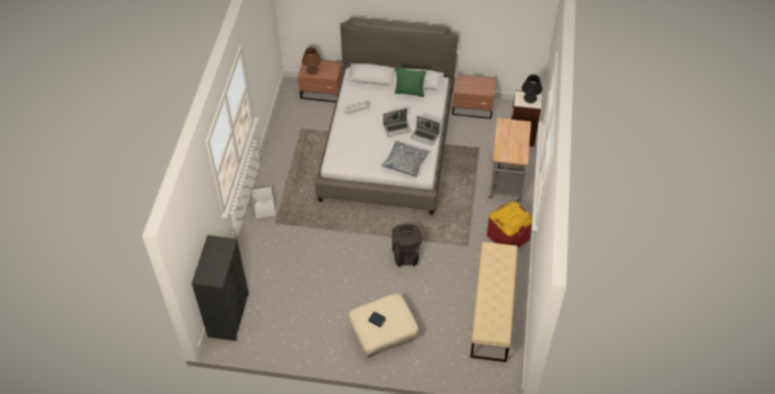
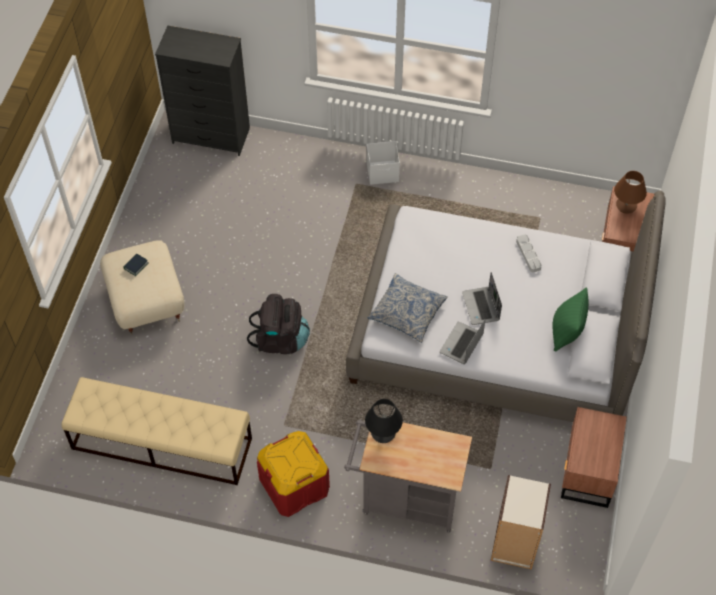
camera: 95 degrees right, 5 degrees up
black table lamp [522,74,542,103] -> black table lamp moved to [365,399,403,443]

